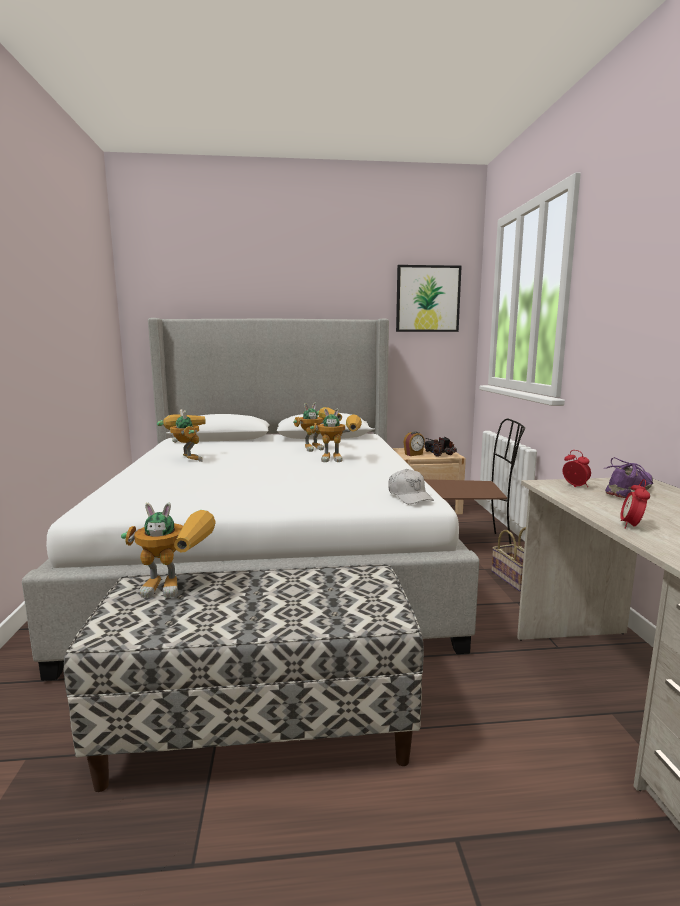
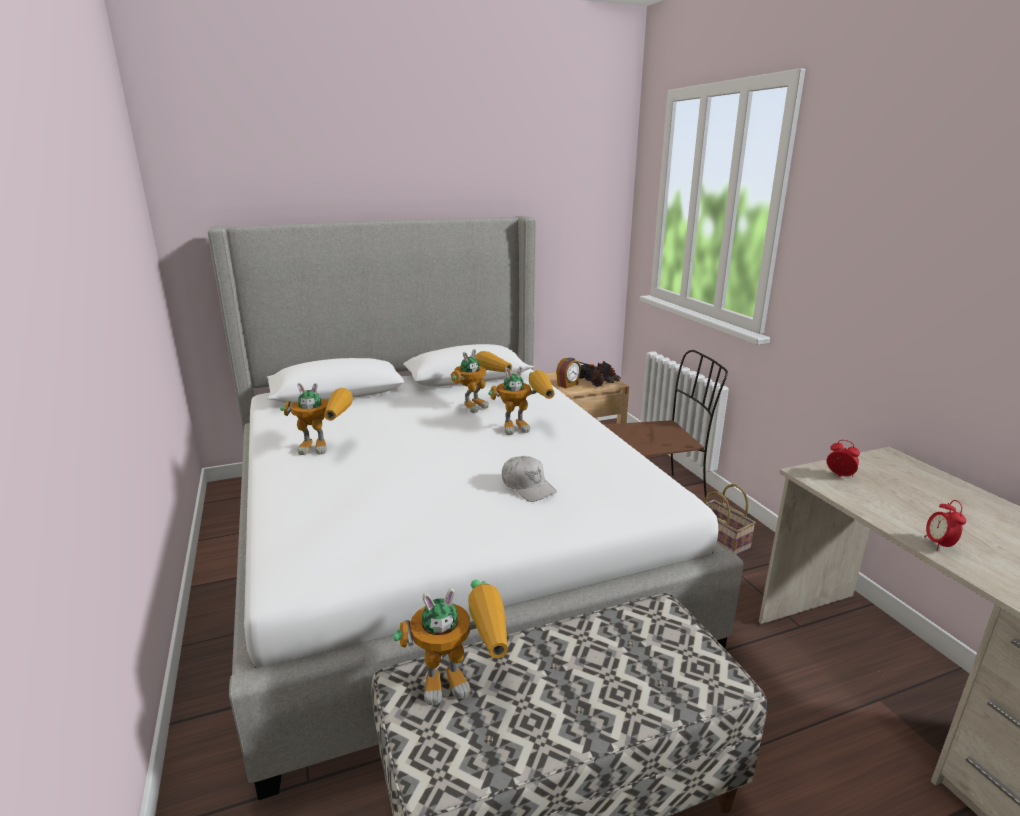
camera: 15 degrees left, 10 degrees up
toy robot [157,409,206,462] -> toy robot turned 135 degrees clockwise [280,383,353,455]
white cap [388,469,434,504] -> white cap moved to [502,456,557,502]
picture [396,265,462,332] -> none
purple shoe [604,457,653,498] -> none

